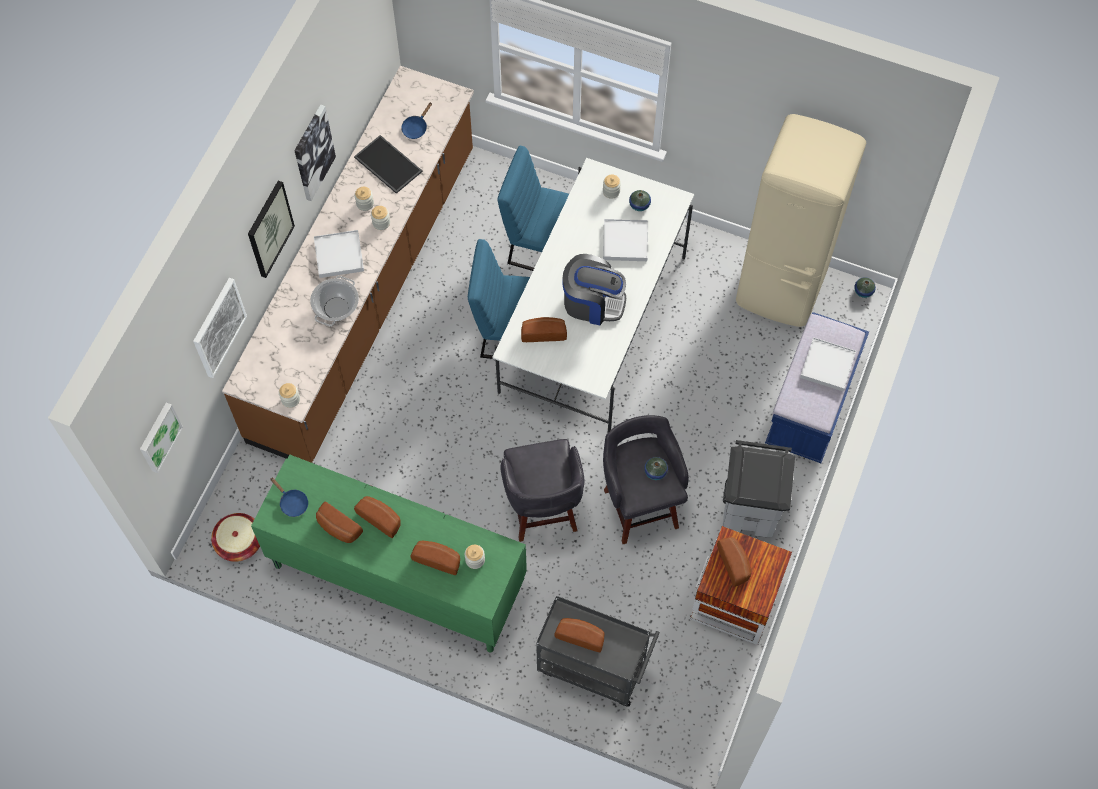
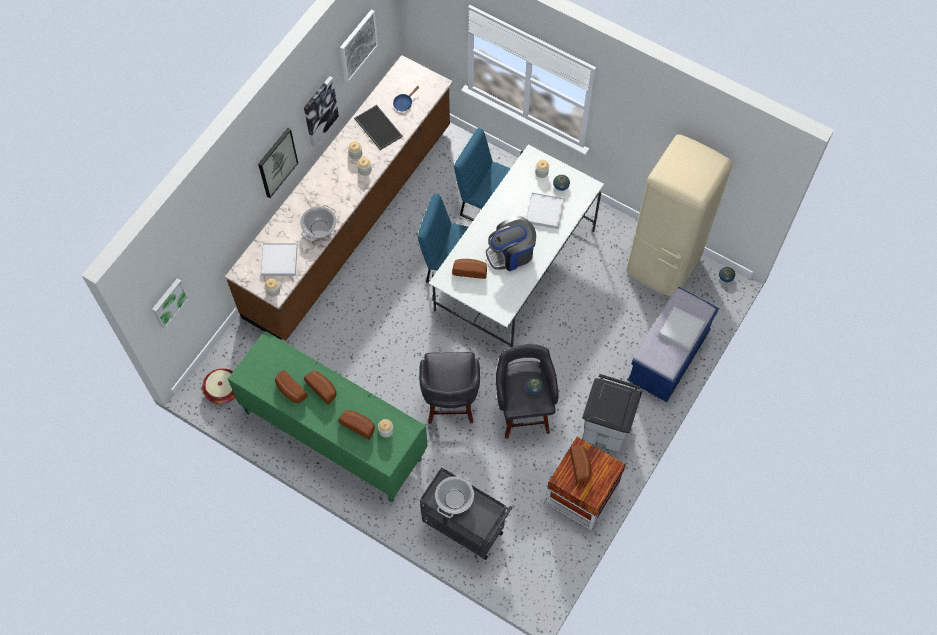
camera: 10 degrees right, 0 degrees up
picture [193,278,247,378] -> picture moved to [340,10,378,82]
blue frying pan [271,478,308,517] -> none
white tray [314,230,364,278] -> white tray moved to [260,243,298,276]
bread [554,618,605,653] -> cooking pot [435,474,474,518]
coffee machine [562,254,626,325] -> coffee machine turned 135 degrees clockwise [486,216,536,271]

